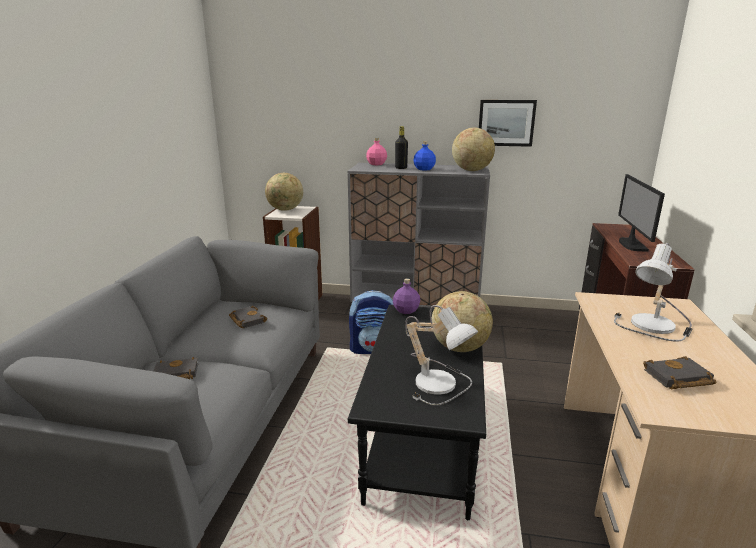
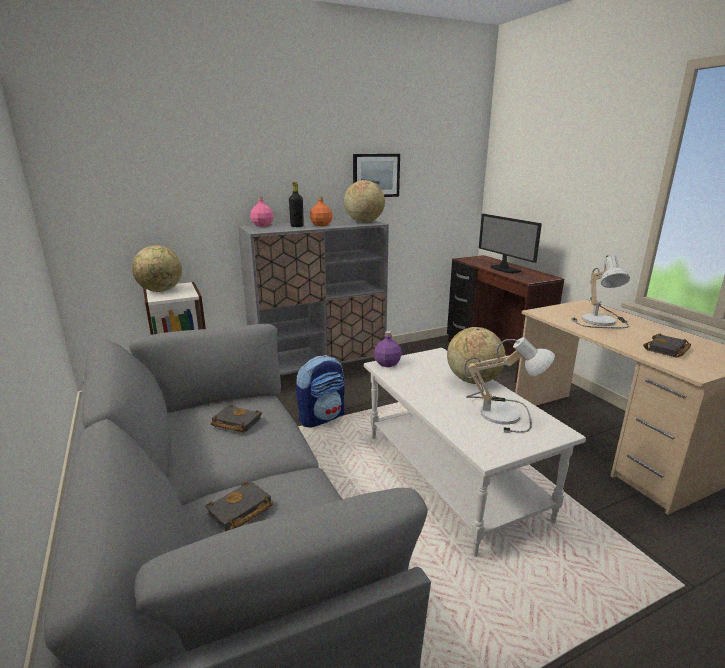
camera: 35 degrees left, 0 degrees up
black coffee table [348,305,486,520] -> white coffee table [364,348,586,557]
blue bottle [413,141,436,170] -> orange bottle [310,196,333,226]

